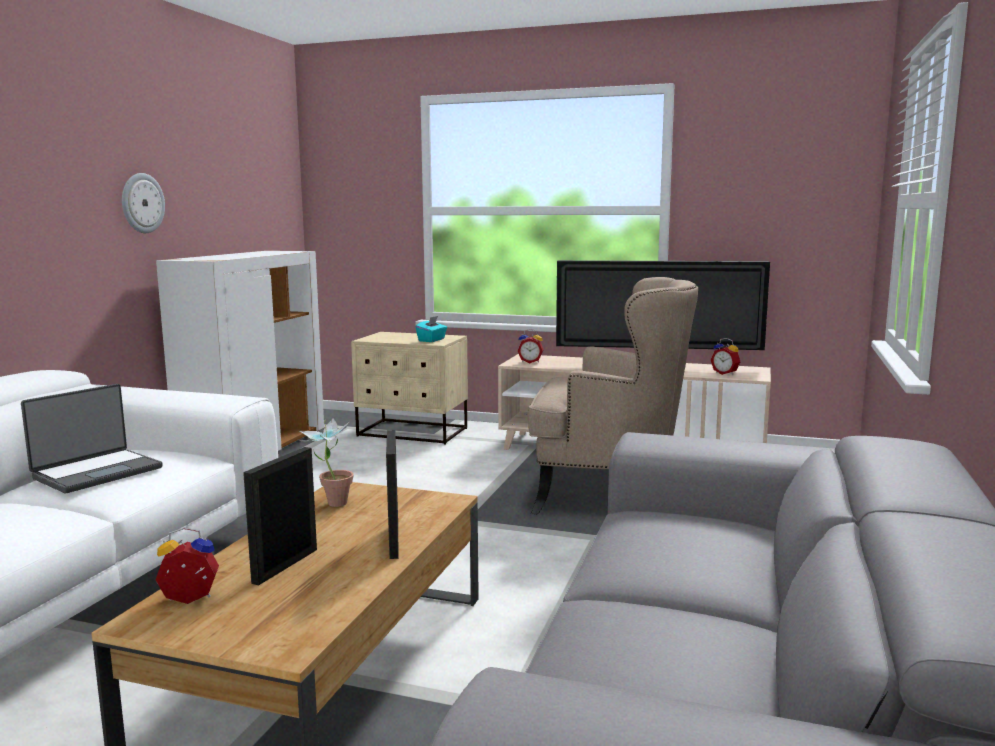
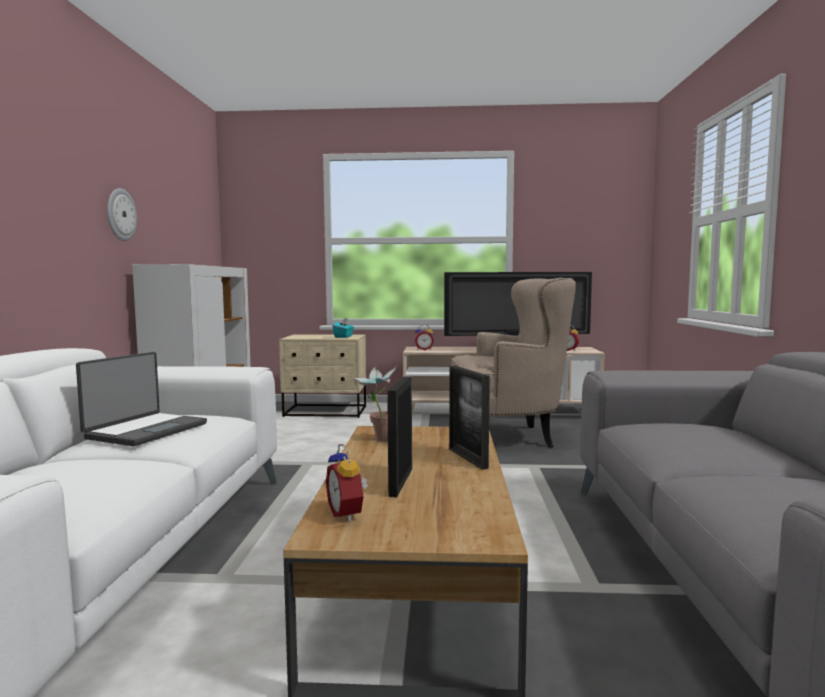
camera: 15 degrees left, 5 degrees down
alarm clock [155,528,219,604] -> alarm clock turned 90 degrees counterclockwise [326,444,368,522]

